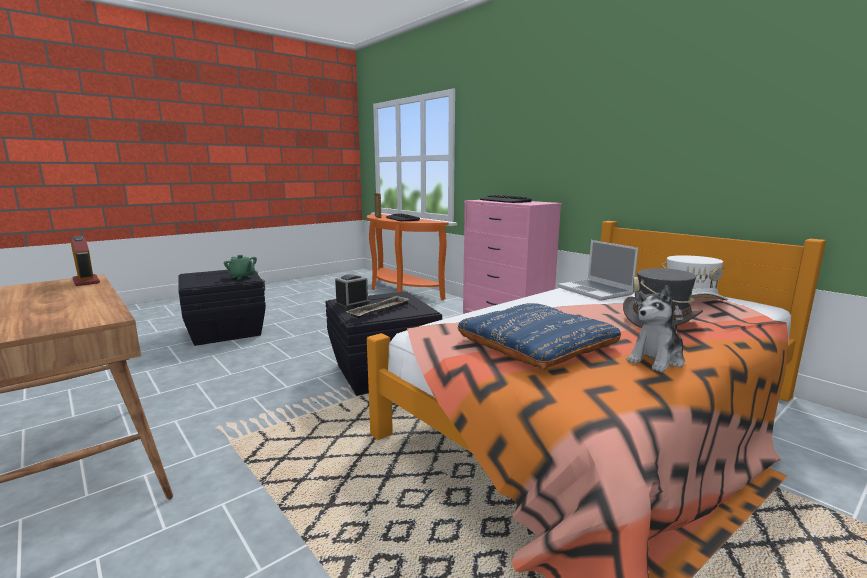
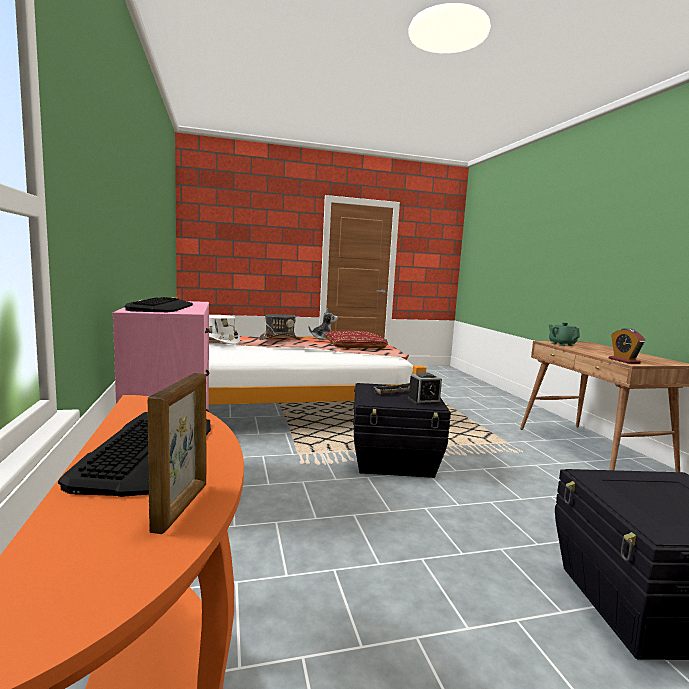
camera: 155 degrees left, 5 degrees down
green teapot [224,255,257,279] -> green teapot moved to [549,322,580,346]
blue pillow [457,303,621,370] -> red pillow [326,331,388,348]
laptop [558,240,638,301] -> none

